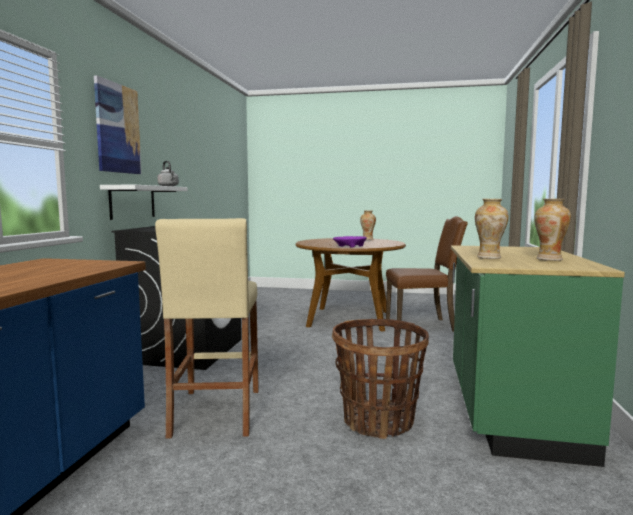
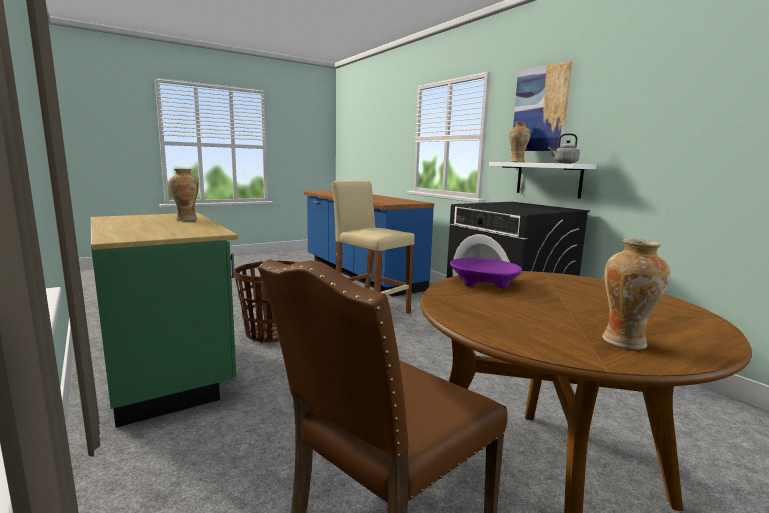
camera: 135 degrees right, 5 degrees up
vase [534,199,571,261] -> vase moved to [509,122,531,162]

